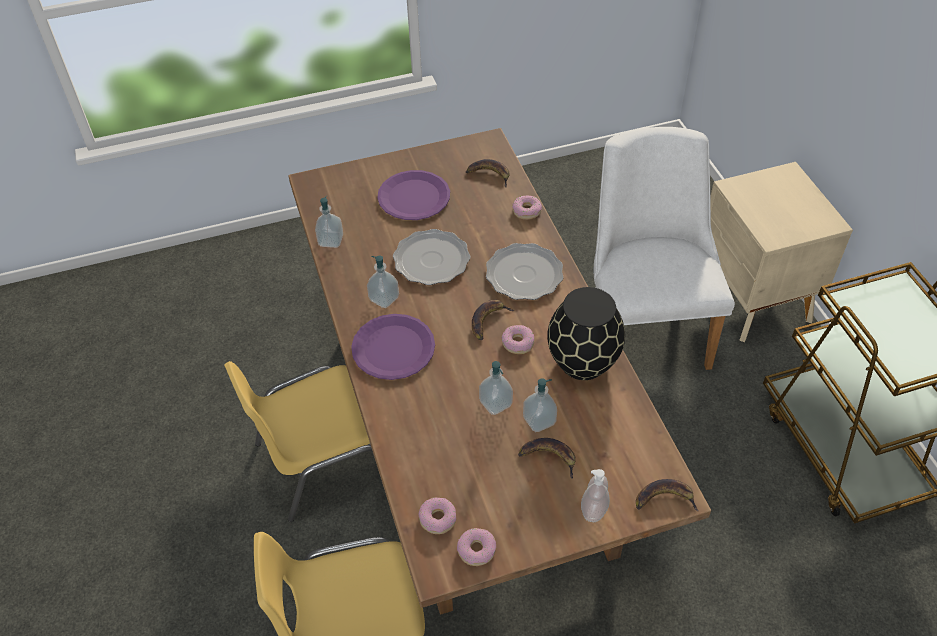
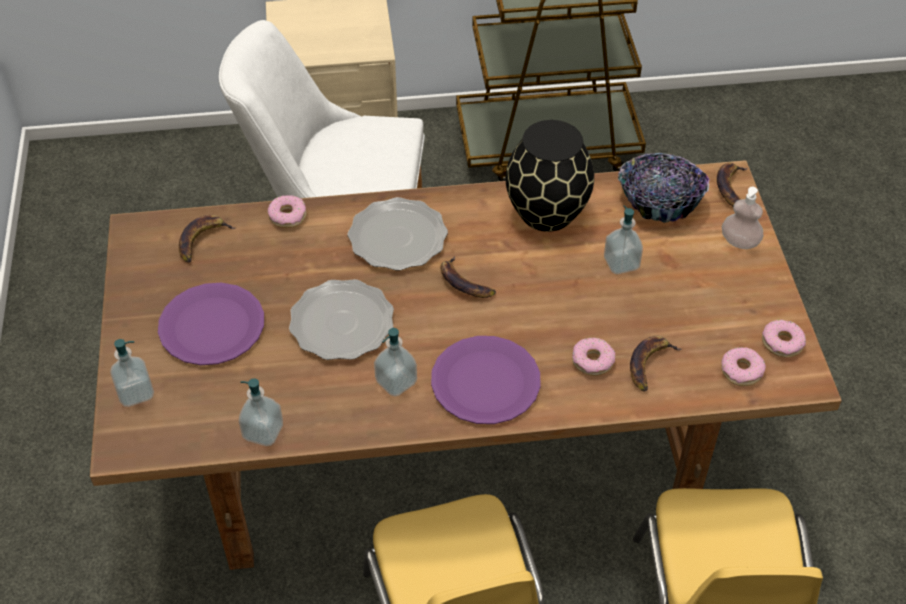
camera: 80 degrees left, 0 degrees up
soap dispenser [479,361,513,415] -> soap dispenser moved to [110,339,154,407]
donut [502,325,534,354] -> donut moved to [572,337,615,376]
banana [518,438,576,479] -> banana moved to [630,336,682,392]
none -> bowl [618,153,710,223]

